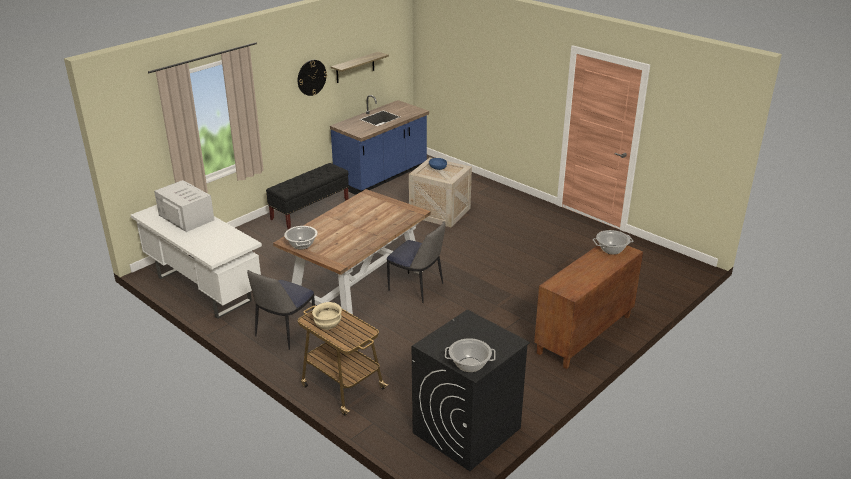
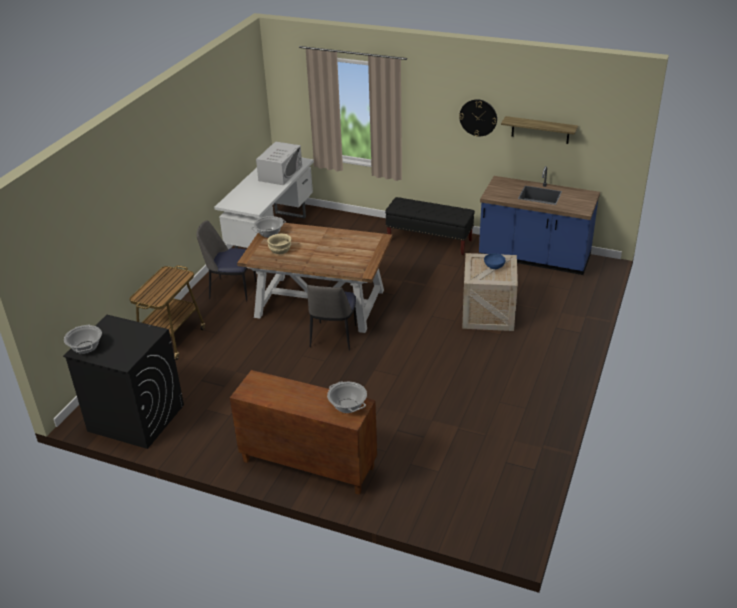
camera: 70 degrees right, 5 degrees up
beige bowl [312,302,342,330] -> beige bowl moved to [267,234,292,254]

